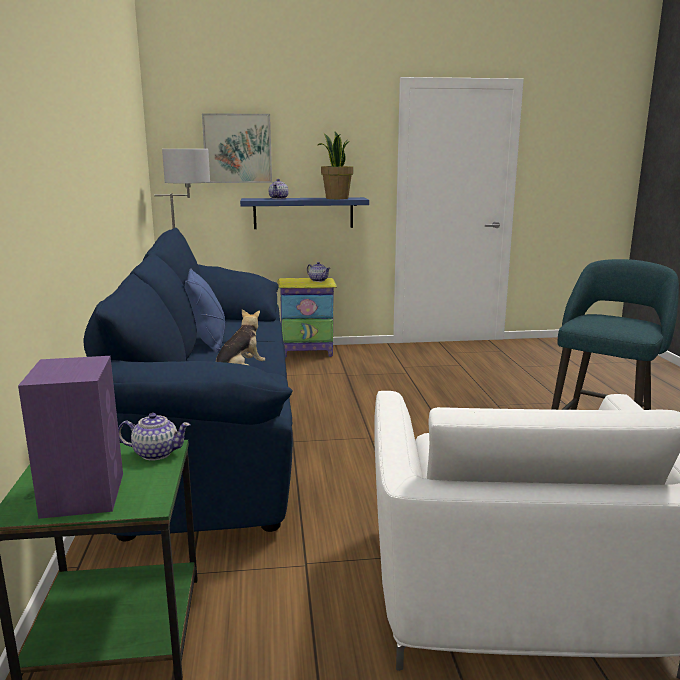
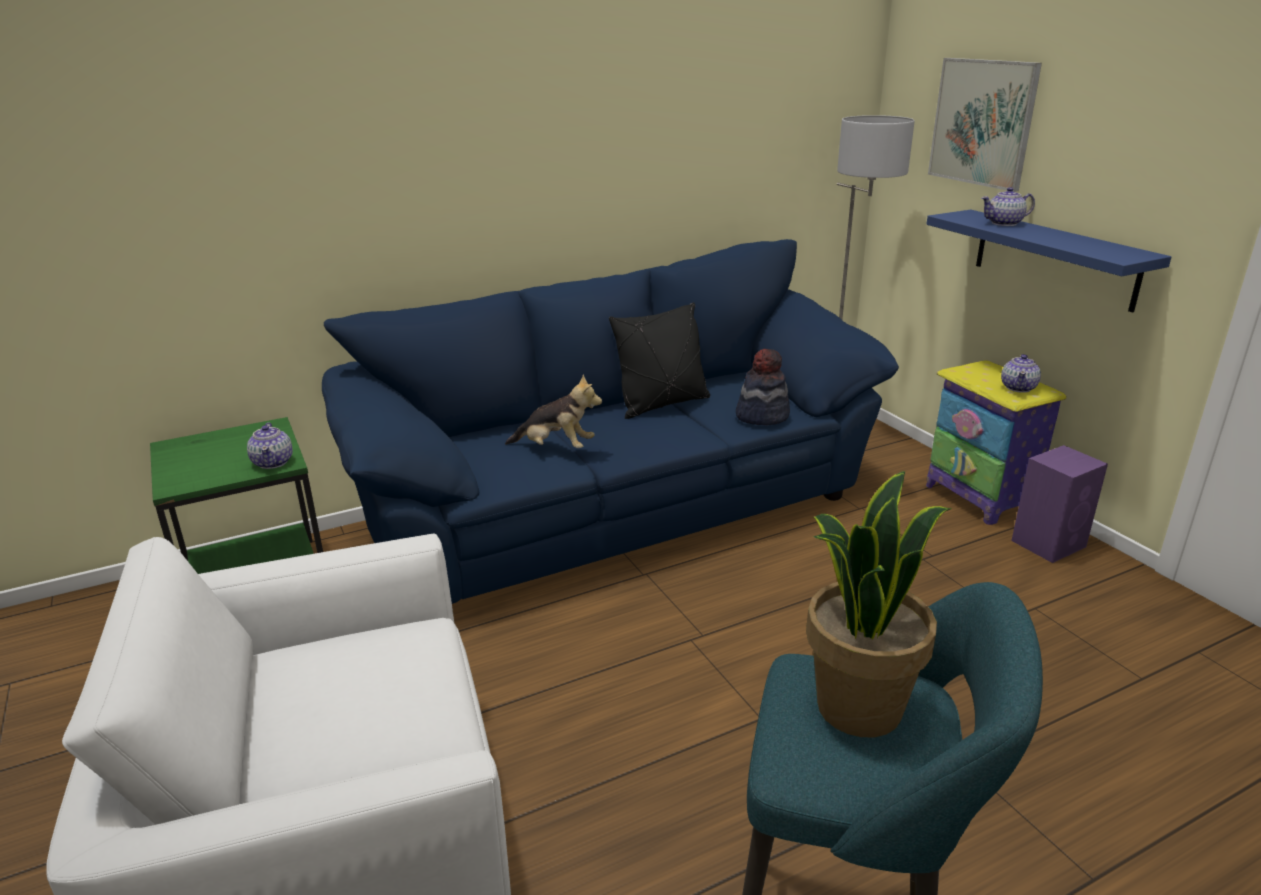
camera: 70 degrees right, 10 degrees up
purple speaker [18,356,123,519] -> purple speaker moved to [1011,445,1108,563]
blue pillow [185,268,226,353] -> black pillow [609,302,710,419]
potted plant [318,131,353,199] -> potted plant moved to [806,471,952,737]
none -> hat [736,349,790,426]

